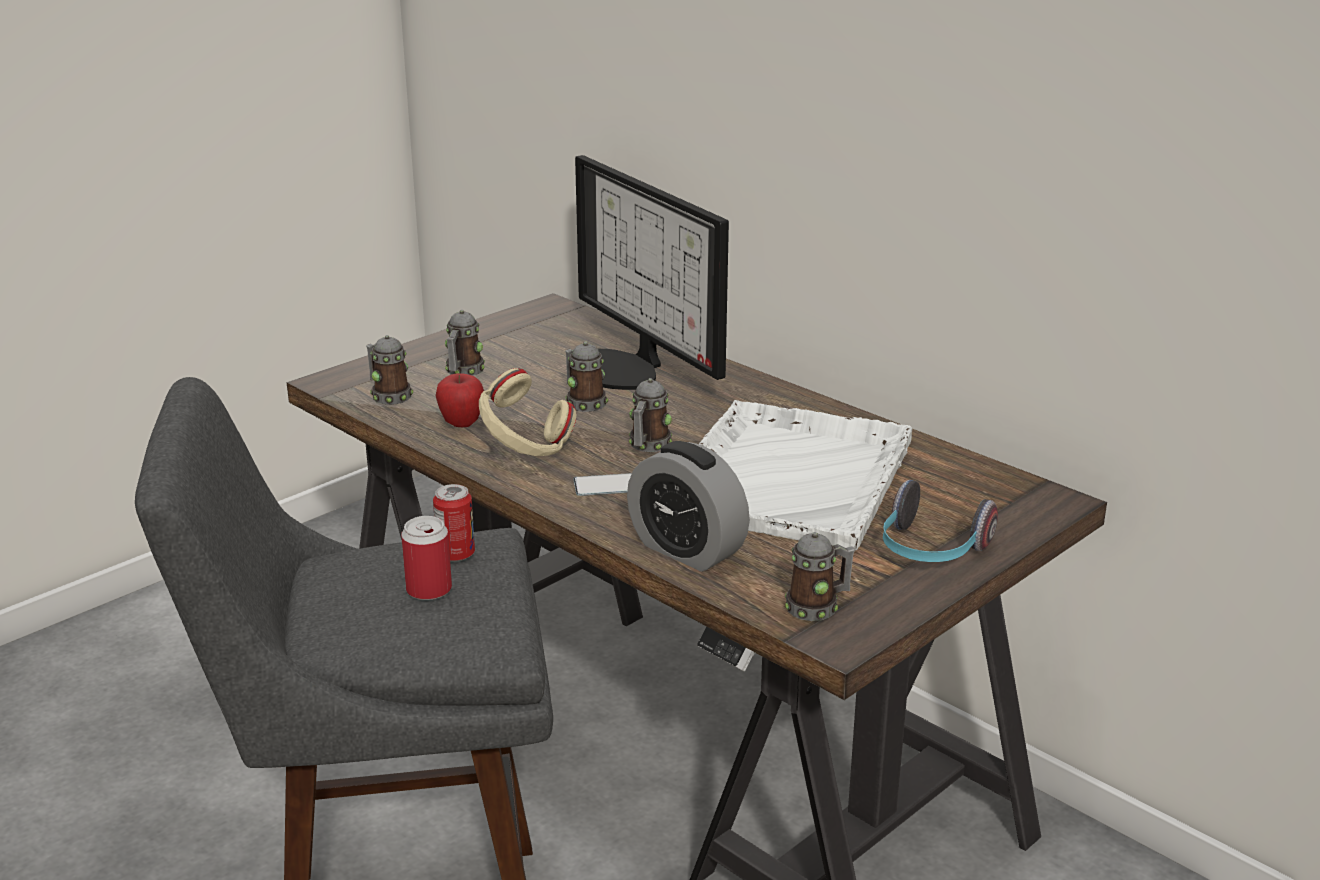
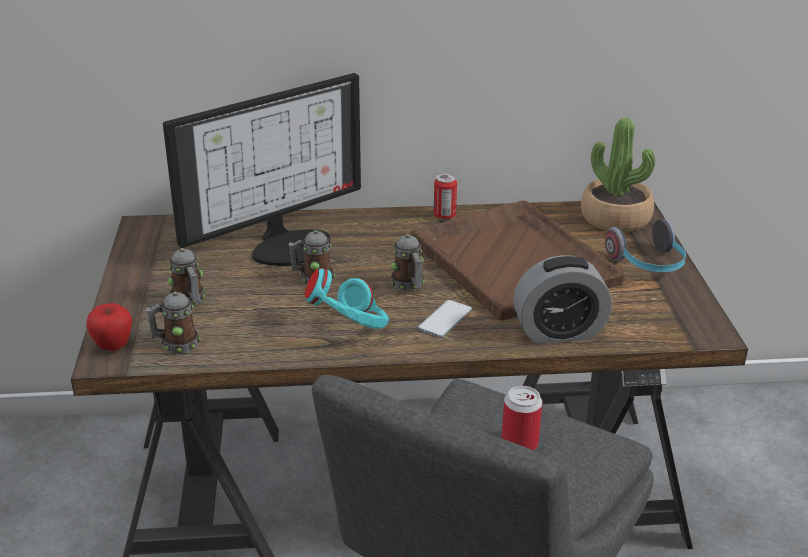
camera: 50 degrees left, 5 degrees up
can [433,484,475,562] -> can moved to [434,174,457,220]
apple [436,373,484,427] -> apple moved to [86,303,132,351]
beige headphones [479,368,576,456] -> turquoise headphones [305,268,389,329]
monitor [575,155,729,390] -> monitor turned 45 degrees counterclockwise [163,73,361,266]
white tray [699,400,912,550] -> brown tray [411,200,625,321]
mug [785,532,855,621] -> none
none -> potted plant [581,118,655,232]

